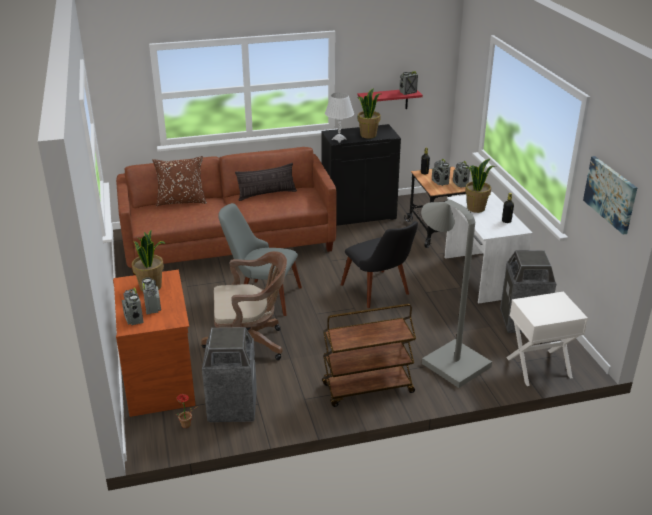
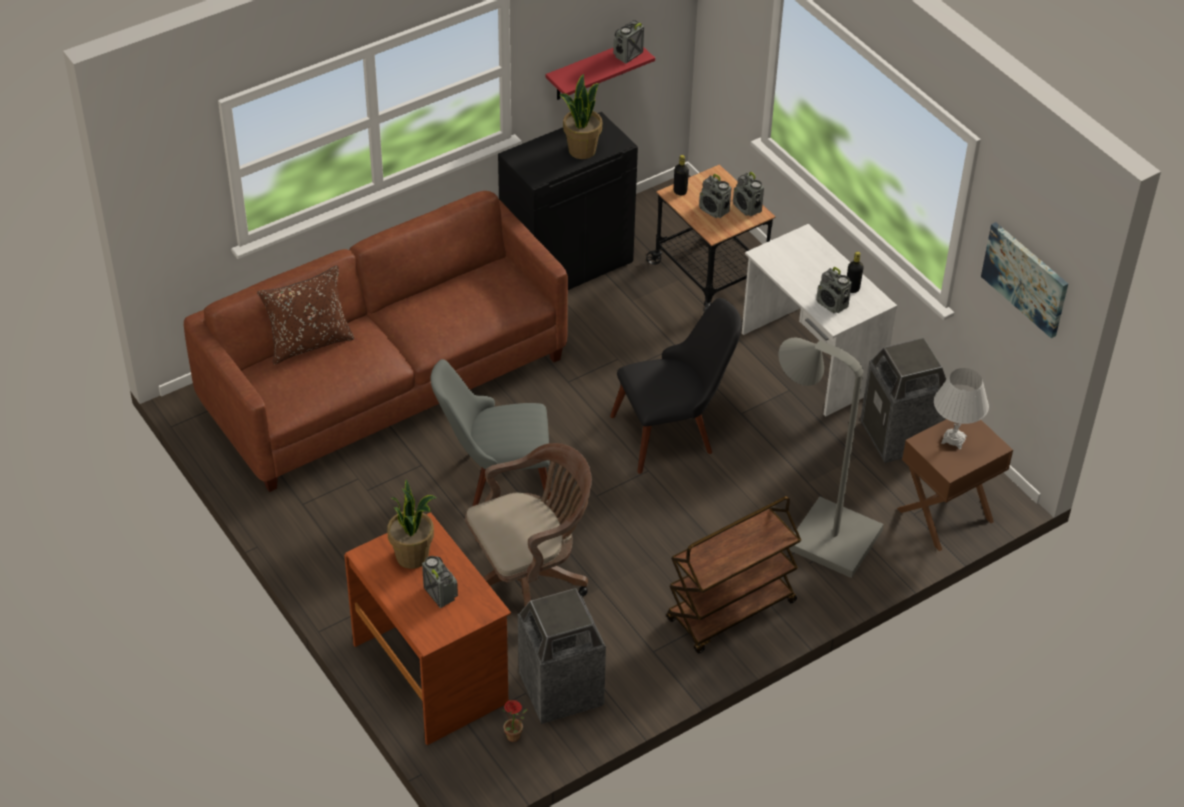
camera: 20 degrees left, 15 degrees up
radio [122,287,144,325] -> radio moved to [816,267,852,313]
pillow [235,163,297,201] -> none
white table lamp [325,92,354,143] -> white table lamp moved to [934,368,989,450]
black chair [341,221,418,308] -> black chair turned 60 degrees counterclockwise [610,298,742,474]
potted plant [465,159,497,213] -> none
white nightstand [506,292,588,386] -> brown nightstand [897,419,1013,551]

